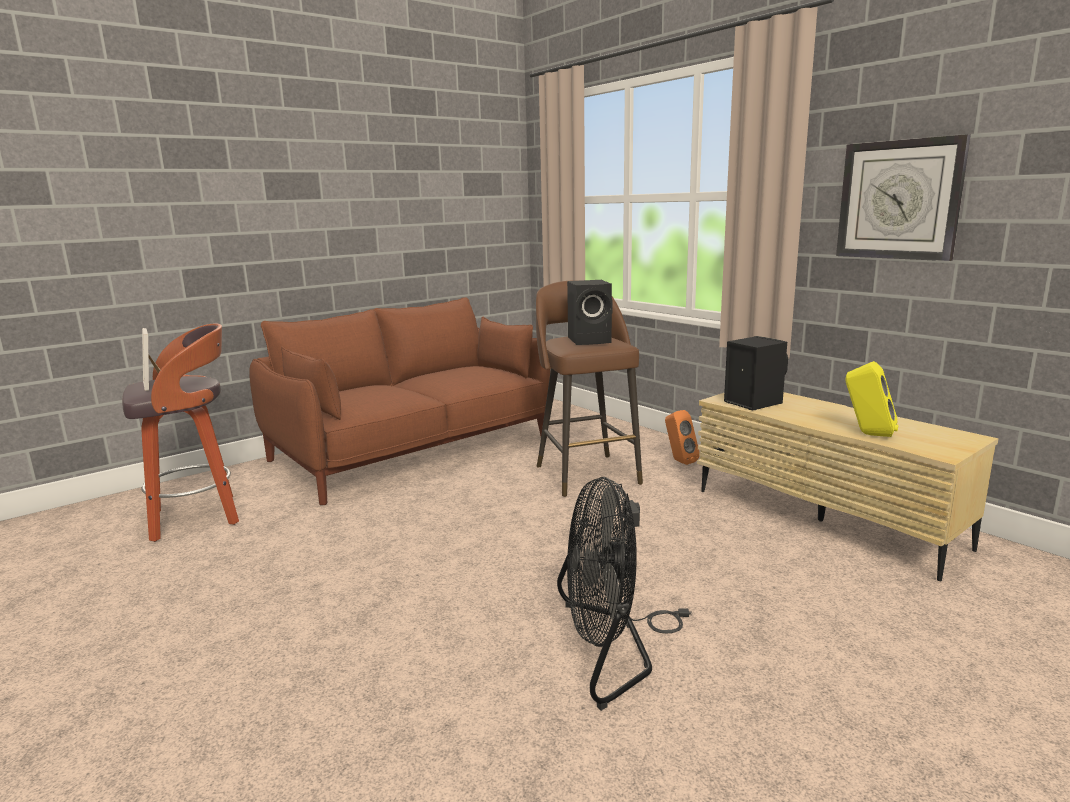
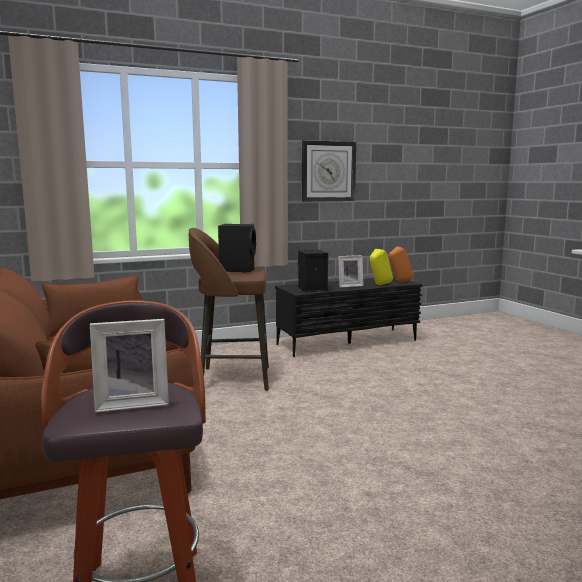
camera: 75 degrees left, 5 degrees down
black fan [557,477,692,711] -> none
orange speaker [665,410,699,465] -> orange speaker moved to [389,246,414,282]
beige tv stand [697,392,999,581] -> black tv stand [275,276,423,357]
none -> picture frame [338,255,364,288]

